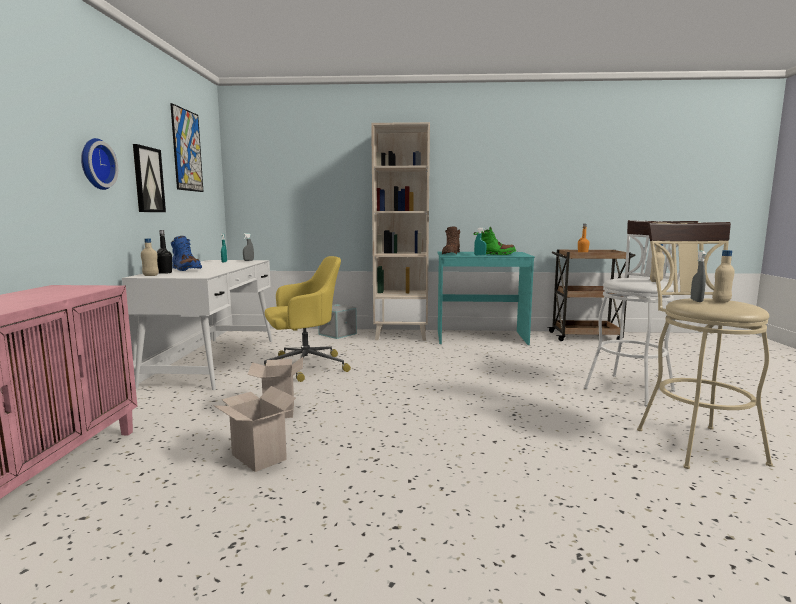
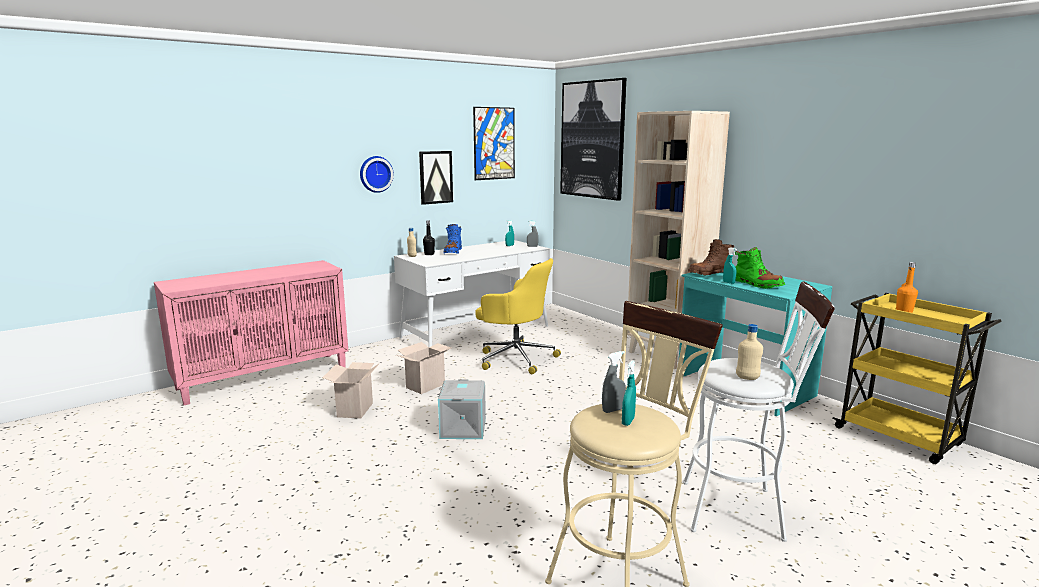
camera: 50 degrees right, 5 degrees up
grey storage box [318,304,357,339] -> grey storage box moved to [438,379,486,439]
brown cart [547,249,636,341] -> yellow cart [833,293,1002,464]
beige bottle [712,250,735,303] -> turquoise spray bottle [622,360,636,426]
none -> picture [560,78,626,201]

